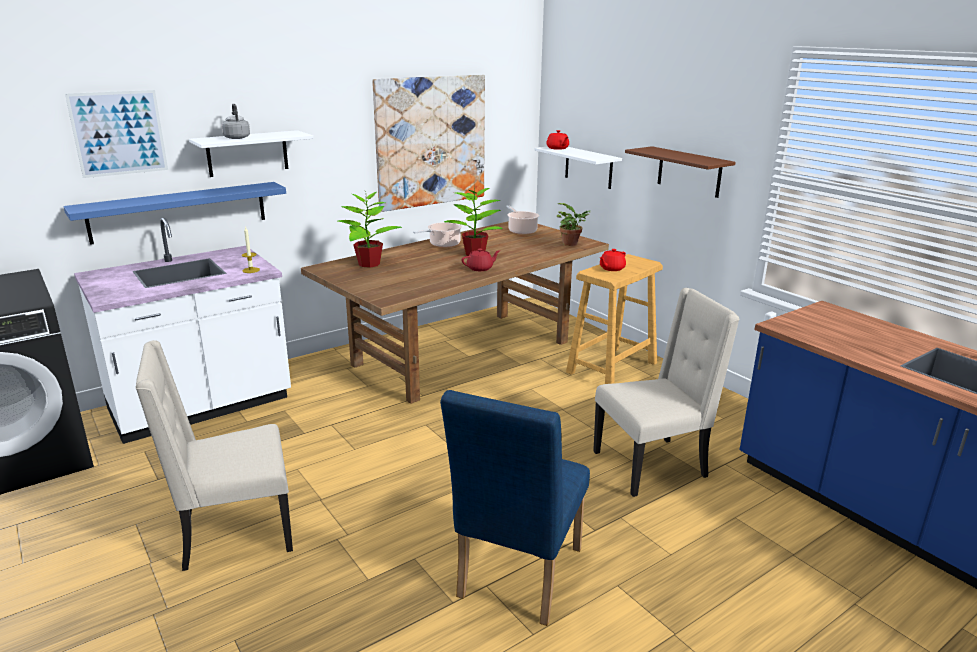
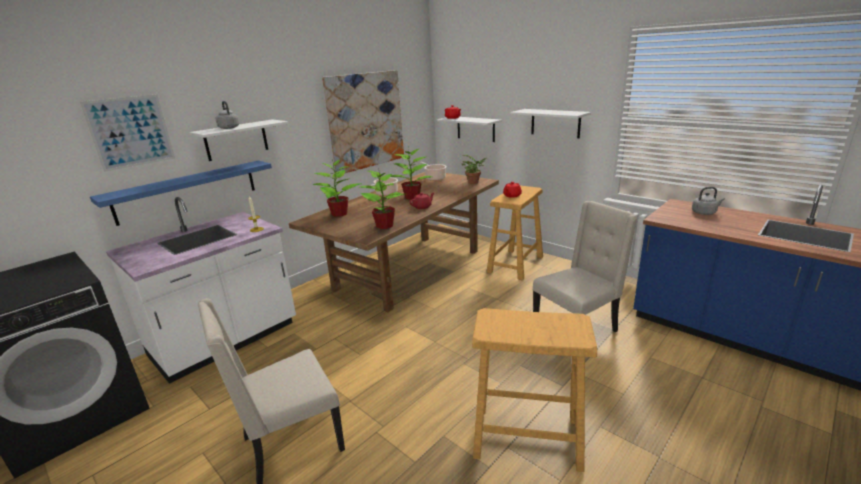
camera: 10 degrees left, 0 degrees up
blue chair [440,390,590,626] -> beige stool [472,308,597,472]
brown shelf [625,146,735,198] -> white shelf [510,109,591,138]
none -> potted plant [358,171,405,229]
none -> grey kettle [692,187,725,215]

